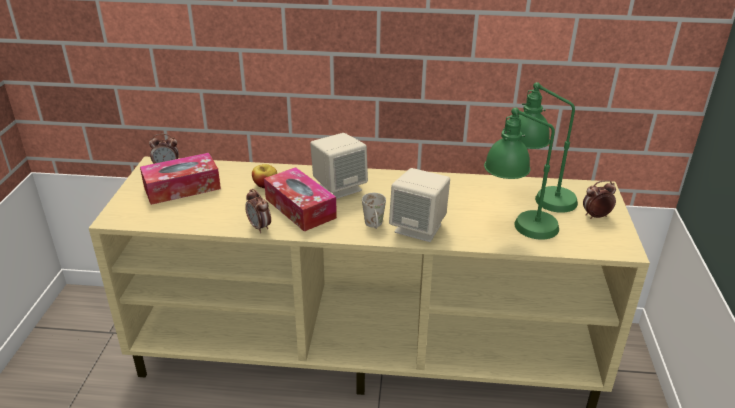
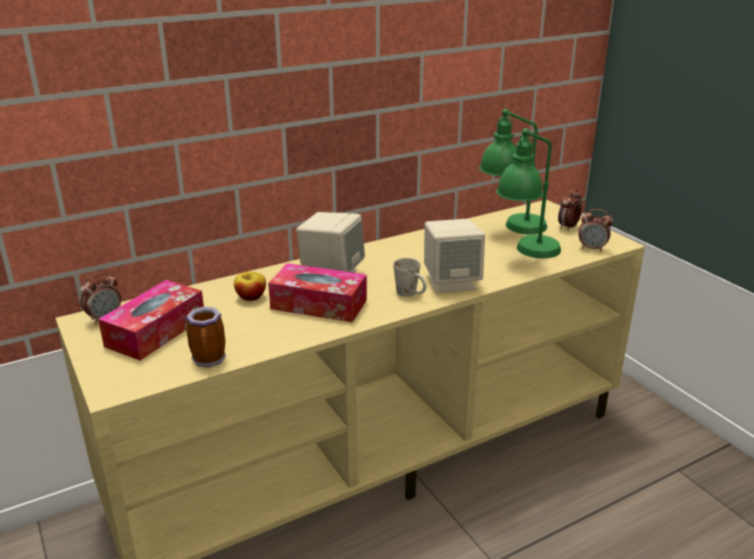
camera: 35 degrees left, 5 degrees down
alarm clock [245,189,271,233] -> alarm clock moved to [579,209,613,252]
none -> mug [186,307,226,368]

